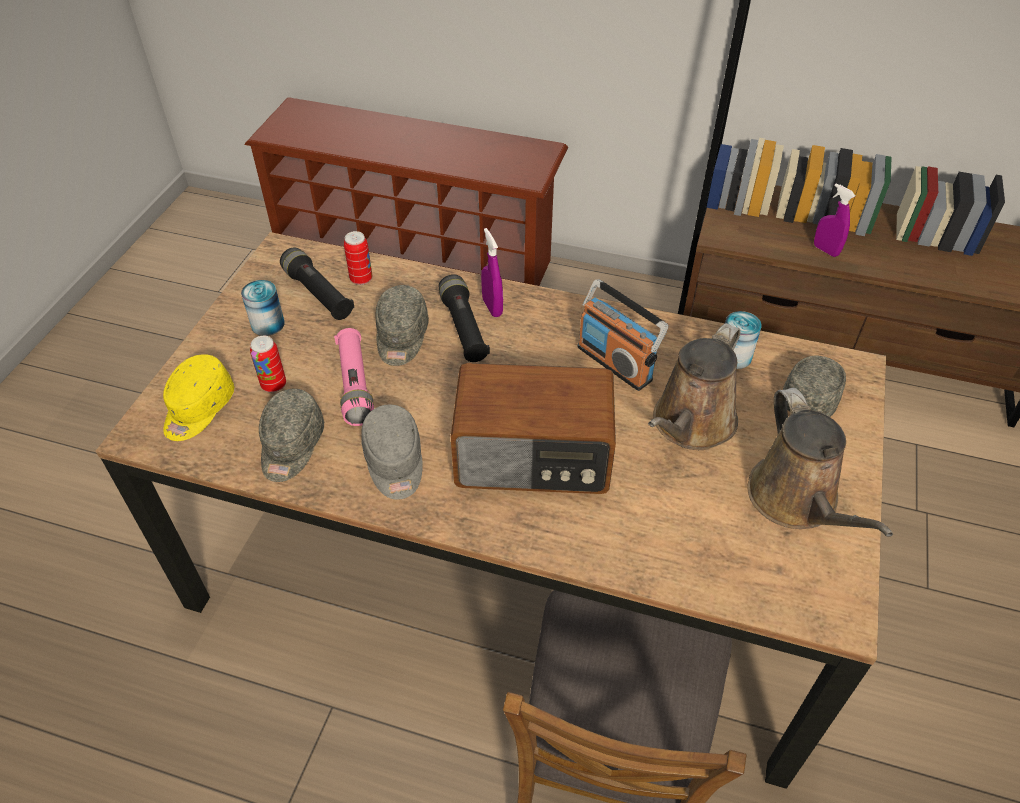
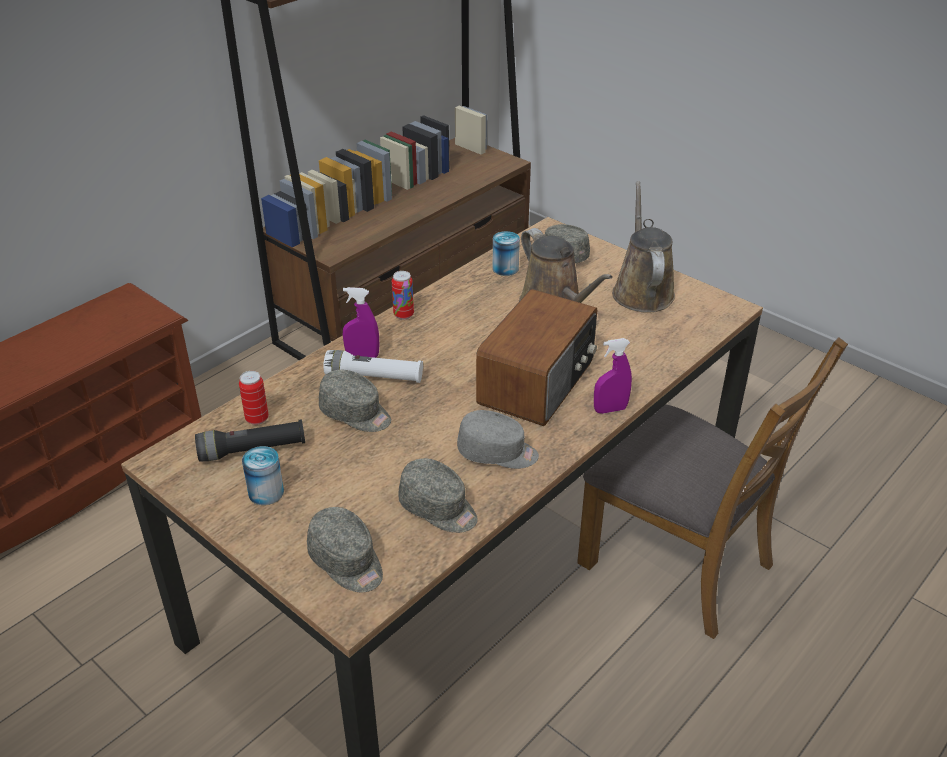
camera: 65 degrees left, 10 degrees down
yellow cap [163,354,234,441] -> grey cap [307,507,383,592]
can [250,336,286,392] -> can moved to [392,271,414,320]
pink flashlight [334,328,374,426] -> none
black flashlight [439,274,490,362] -> white flashlight [323,350,423,383]
radio [577,280,669,391] -> none
brown watering can [748,388,893,537] -> brown watering can turned 105 degrees counterclockwise [612,181,675,313]
purple spray bottle [814,183,855,257] -> purple spray bottle moved to [594,338,632,414]

